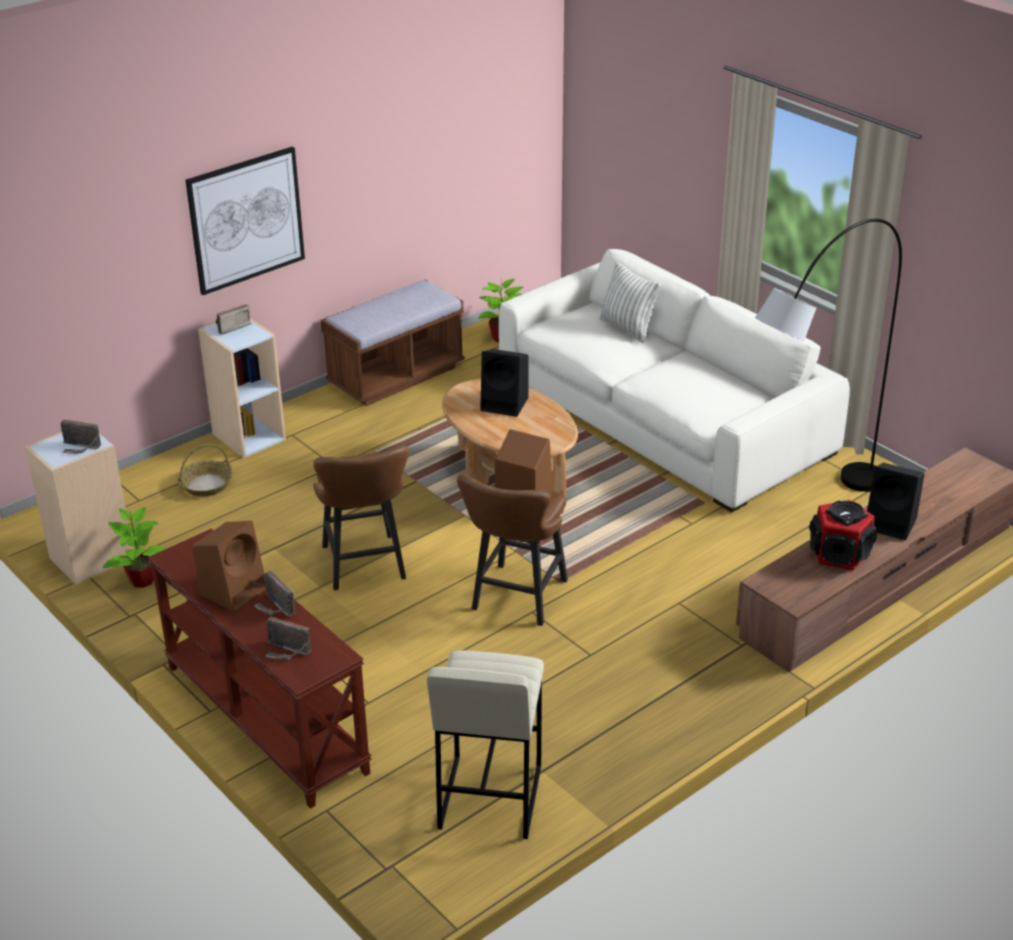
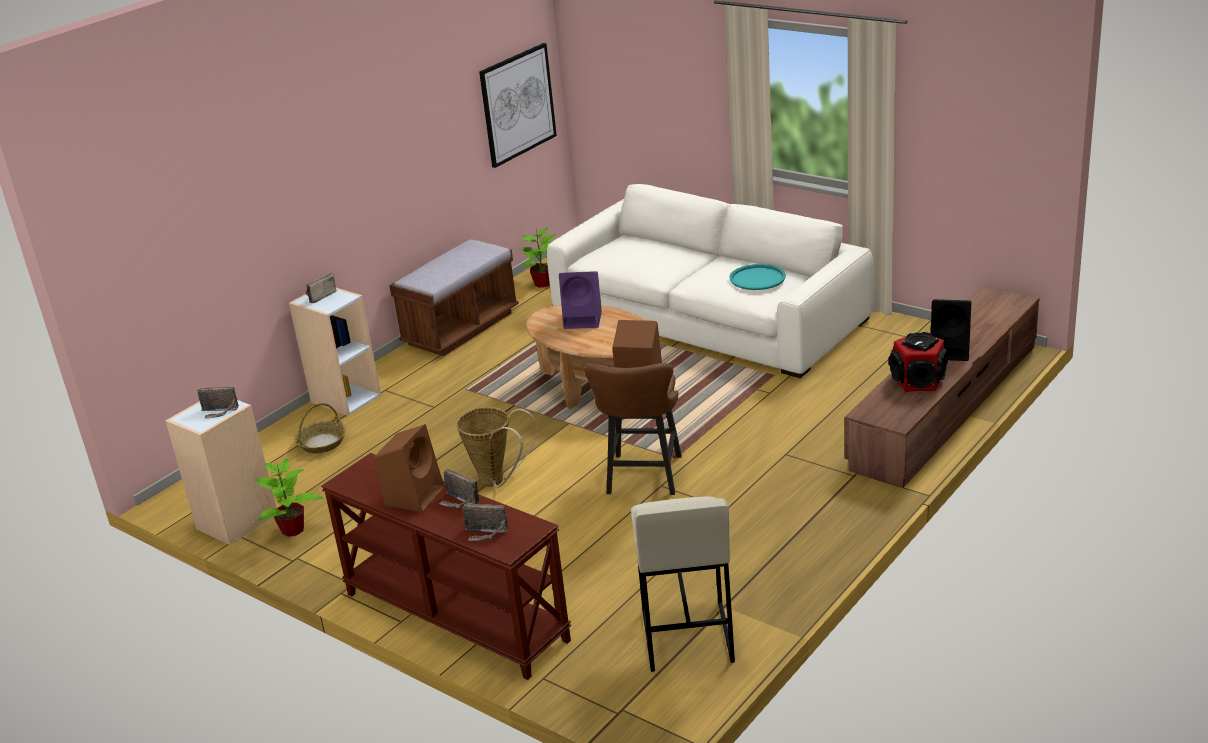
camera: 10 degrees left, 5 degrees down
picture [185,147,305,295] -> picture moved to [479,43,557,168]
brown stool [313,445,409,591] -> basket [456,407,538,488]
black speaker [480,349,529,417] -> purple speaker [559,271,602,329]
pillow [599,262,661,343] -> none
grey floor lamp [755,219,902,492] -> none
none -> turquoise tray [729,264,786,290]

